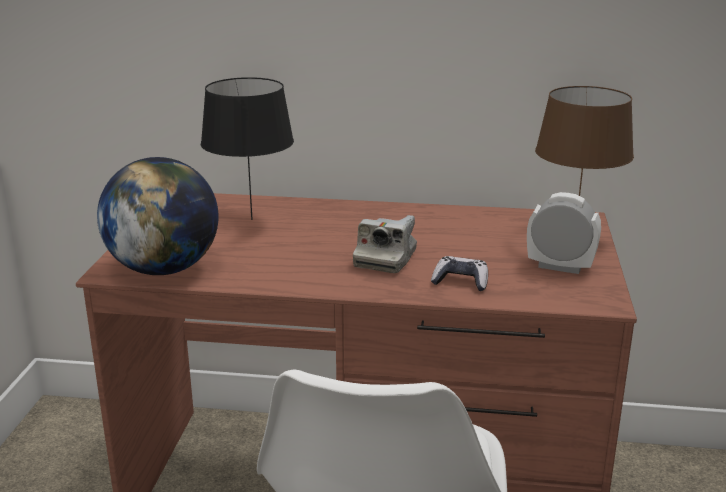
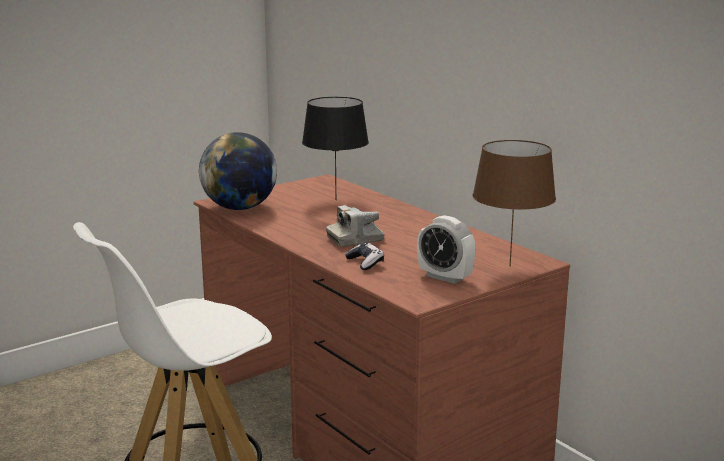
camera: 45 degrees right, 5 degrees down
alarm clock [527,192,601,274] -> alarm clock turned 150 degrees clockwise [417,215,476,284]

